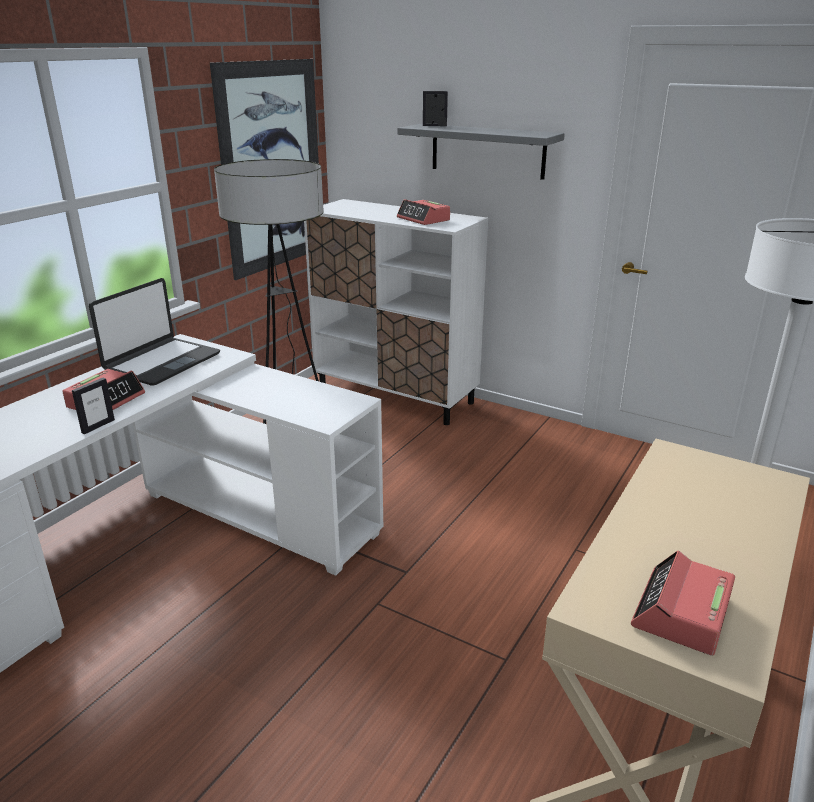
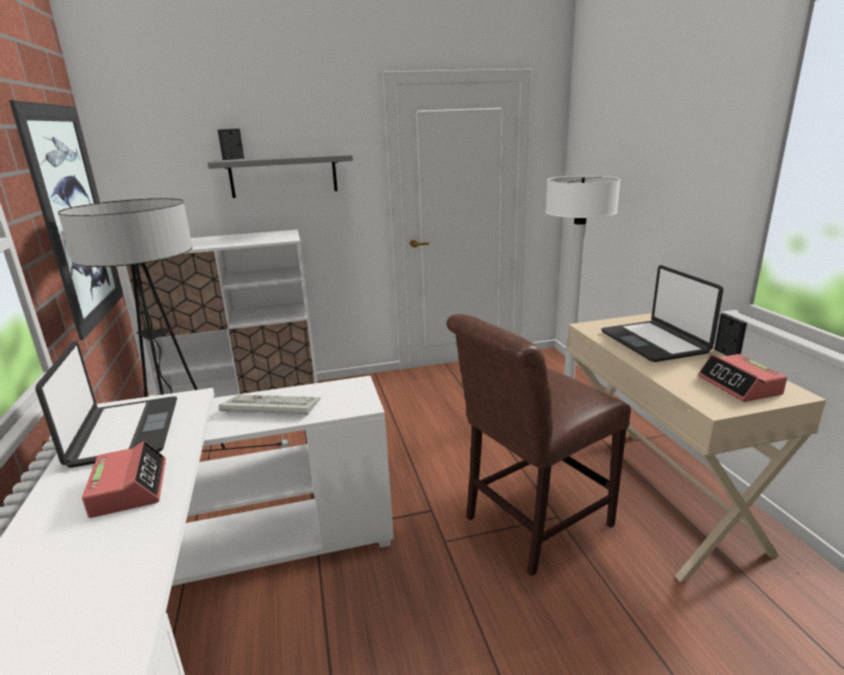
camera: 45 degrees left, 5 degrees down
picture frame [72,378,115,434] -> picture frame moved to [714,313,747,356]
alarm clock [397,199,450,225] -> none
none -> keyboard [219,395,320,415]
none -> brown chair [446,314,631,576]
none -> laptop [601,265,723,362]

